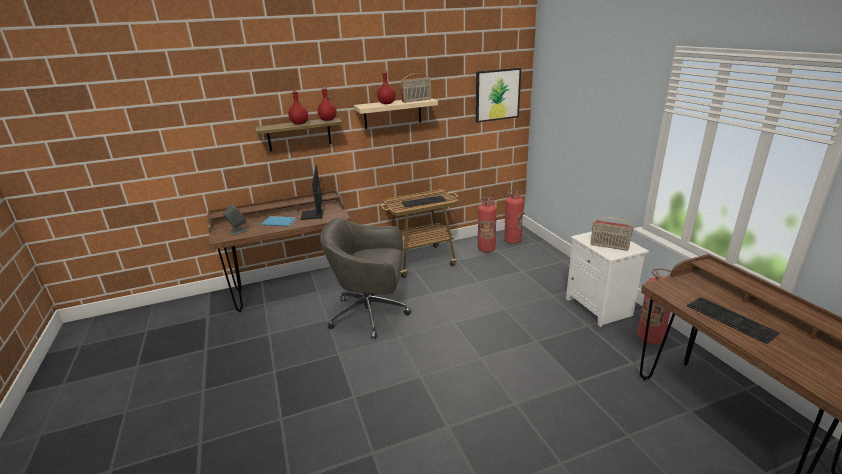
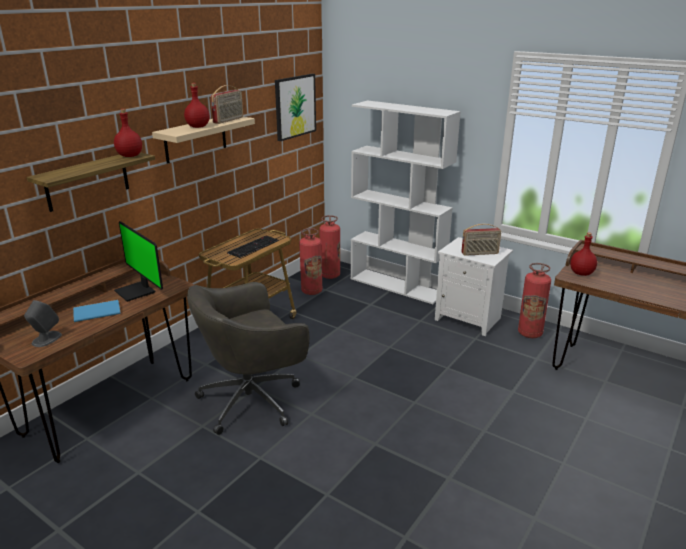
camera: 35 degrees left, 0 degrees up
red bottle [288,89,308,125] -> red bottle moved to [570,233,597,276]
keyboard [687,297,780,344] -> none
none -> white bookcase [351,100,461,304]

